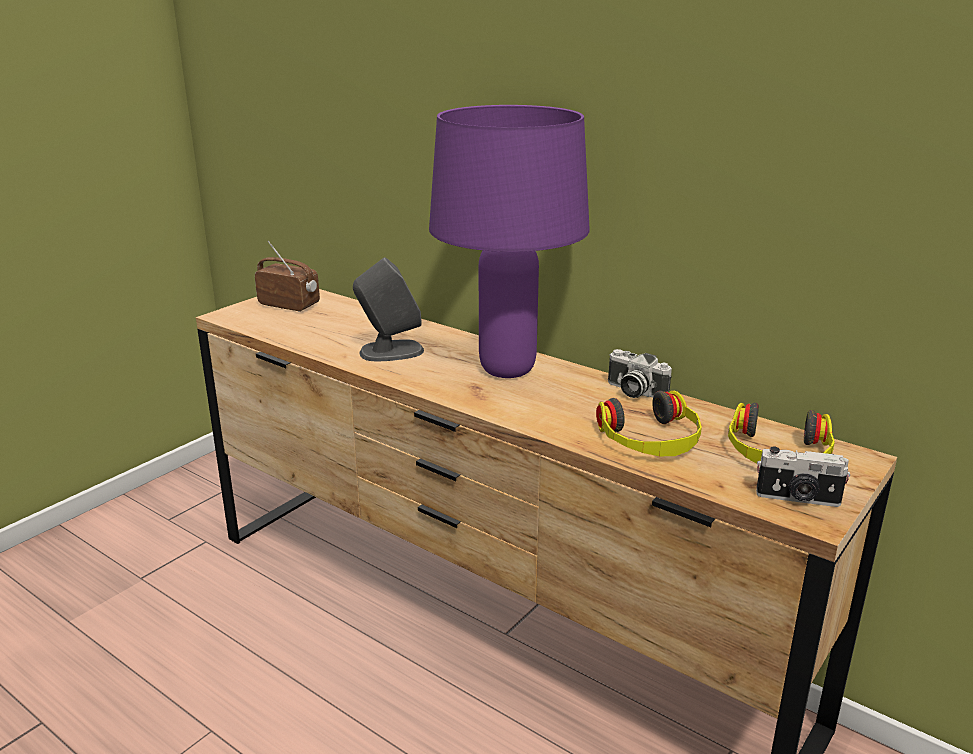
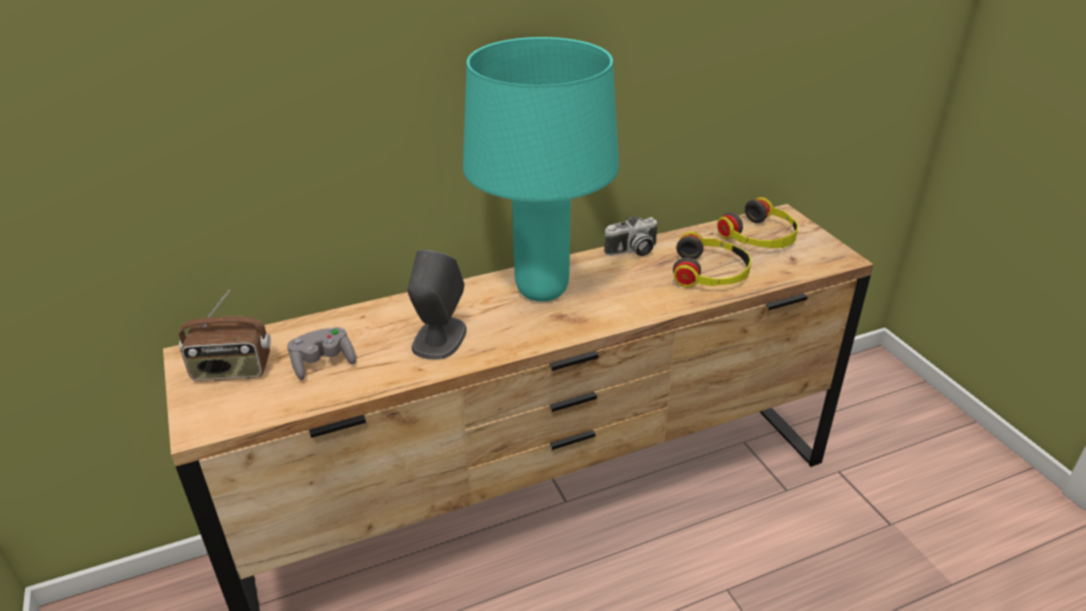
camera: 60 degrees left, 10 degrees up
radio [255,241,320,312] -> radio turned 150 degrees counterclockwise [178,290,271,381]
purple table lamp [429,105,590,378] -> turquoise table lamp [463,37,619,302]
camera [756,446,850,507] -> none
none -> grey game controller [287,327,356,380]

